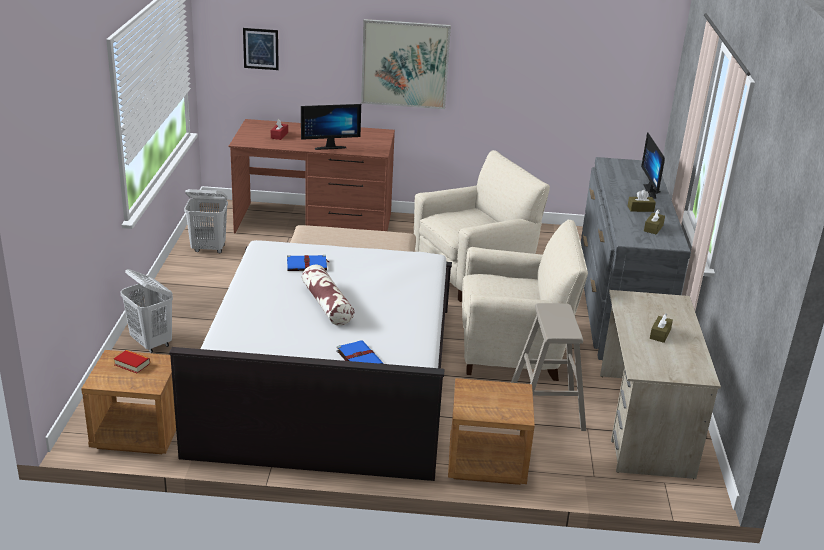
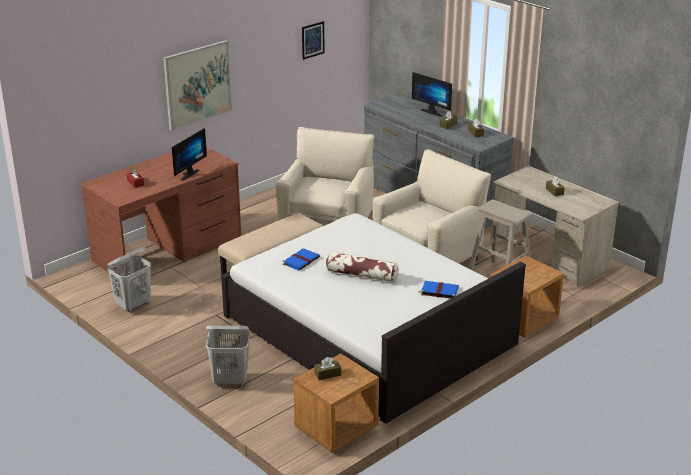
camera: 45 degrees left, 0 degrees up
book [114,350,150,374] -> brown tissue box [314,357,341,380]
picture [243,28,279,70] -> picture moved to [302,21,325,60]

